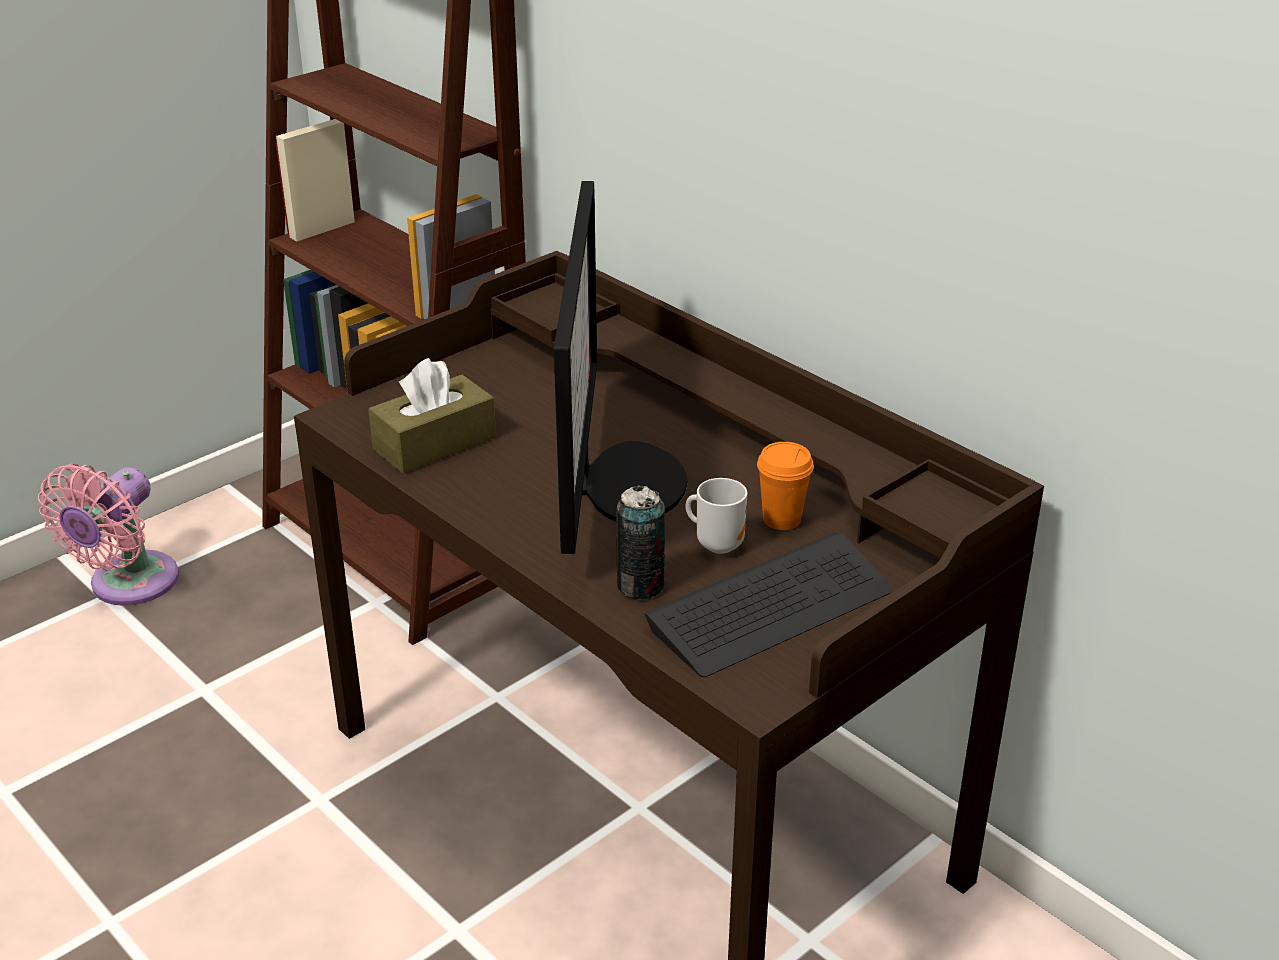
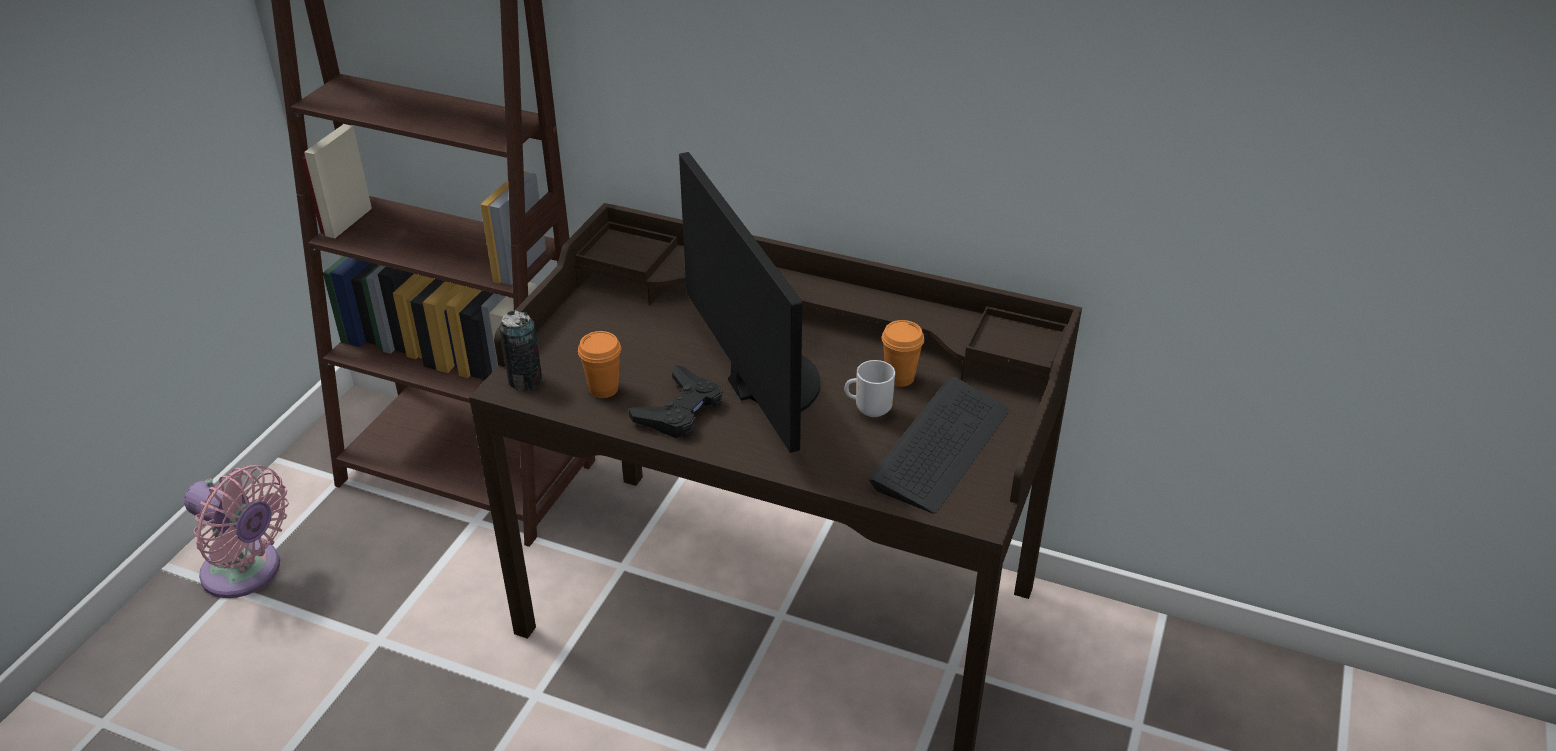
camera: 25 degrees left, 5 degrees up
pink fan [38,464,179,606] -> pink fan turned 60 degrees counterclockwise [184,465,289,598]
brown tissue box [368,358,496,474] -> orange cup [578,331,621,398]
can [616,485,665,599] -> can moved to [499,310,543,391]
none -> black game controller [628,365,723,438]

